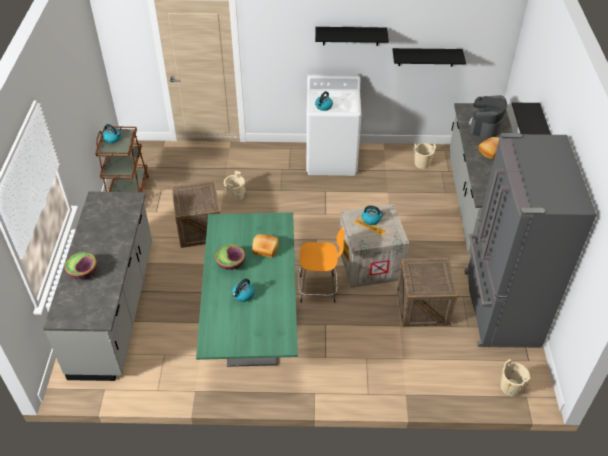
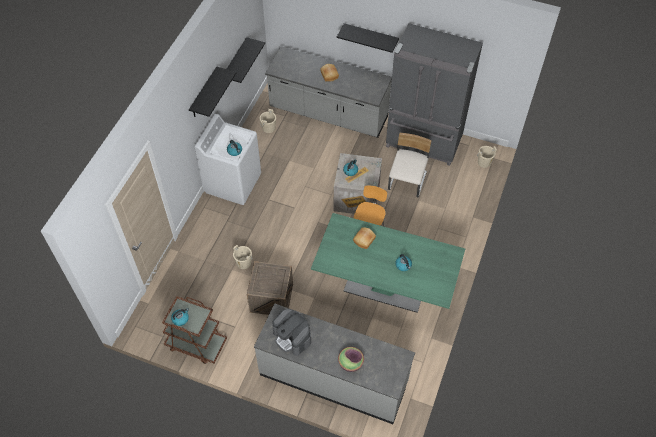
camera: 70 degrees left, 10 degrees up
bowl [215,244,245,270] -> none
crate [397,258,458,327] -> beige chair [388,133,431,197]
coffee machine [468,95,507,139] -> coffee machine moved to [272,309,311,356]

